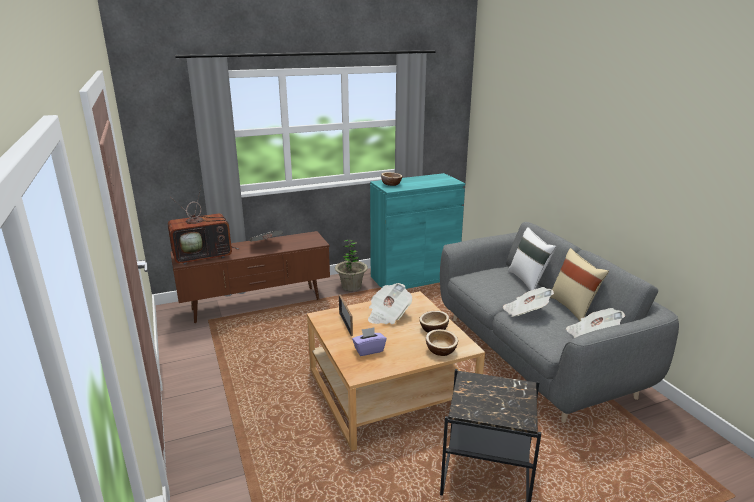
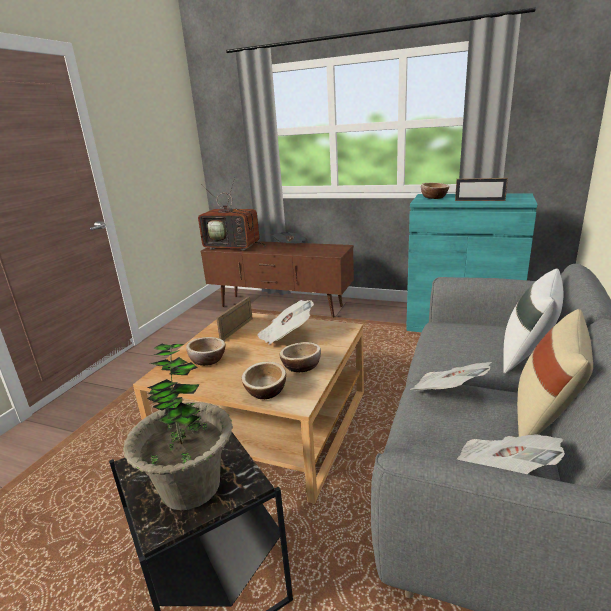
camera: 45 degrees right, 0 degrees up
potted plant [335,240,368,291] -> potted plant moved to [123,344,233,510]
purple tissue box [352,327,387,356] -> bowl [186,337,225,366]
none -> picture frame [455,178,508,201]

